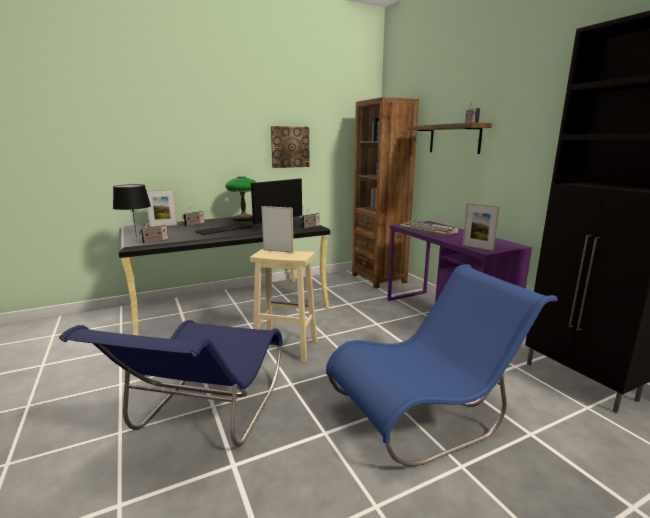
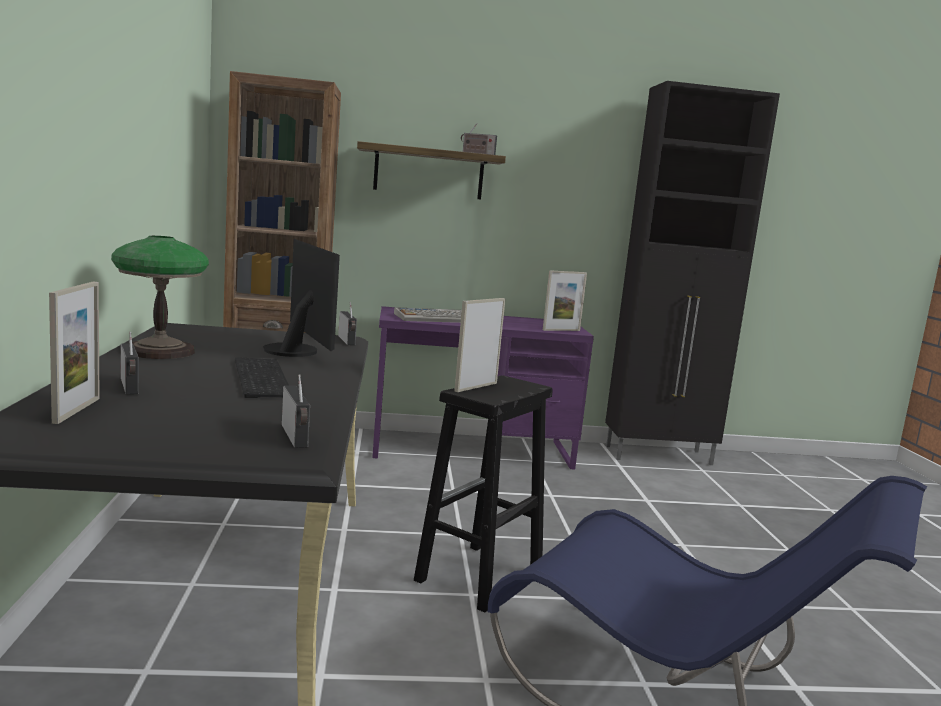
camera: 70 degrees left, 5 degrees down
black table lamp [113,184,151,238] -> none
beige stool [250,249,317,363] -> black stool [414,375,553,613]
picture [271,126,310,168] -> none
blue chair [326,264,558,466] -> none

